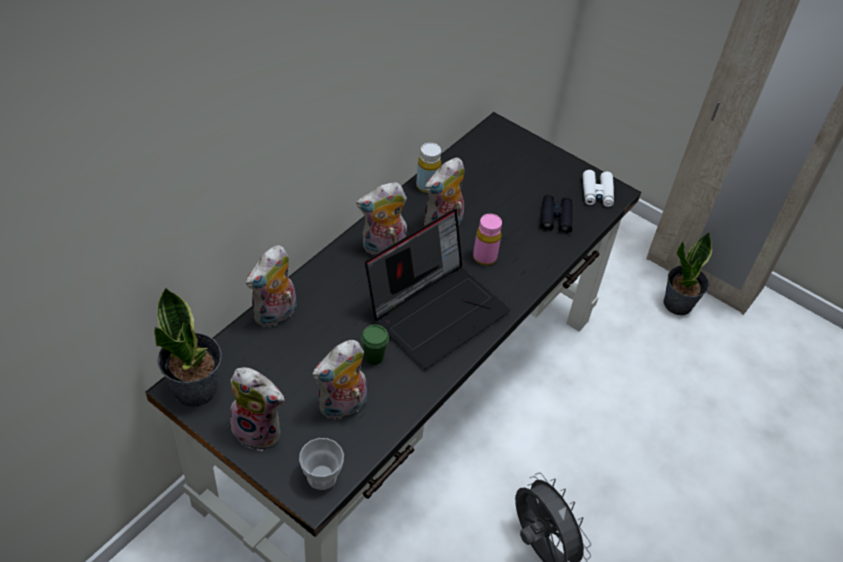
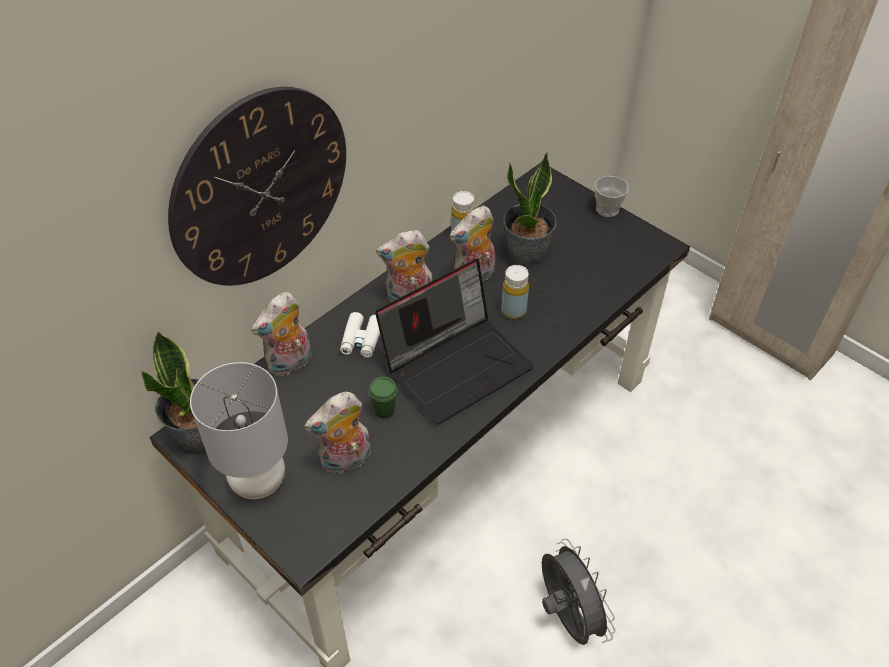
camera: 10 degrees right, 0 degrees up
plush toy [228,367,285,451] -> grey table lamp [190,362,288,499]
cup [299,438,344,490] -> cup moved to [595,176,629,217]
pink bottle [473,214,502,265] -> yellow bottle [501,265,529,319]
black binoculars [540,195,573,234] -> none
white binoculars [583,170,614,207] -> white binoculars moved to [340,312,380,358]
potted plant [664,232,712,315] -> potted plant moved to [503,152,557,268]
none -> wall clock [168,87,346,286]

